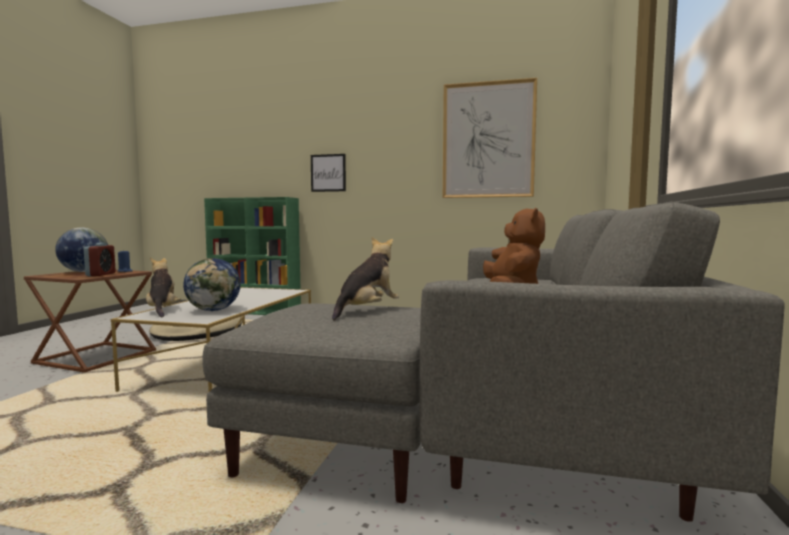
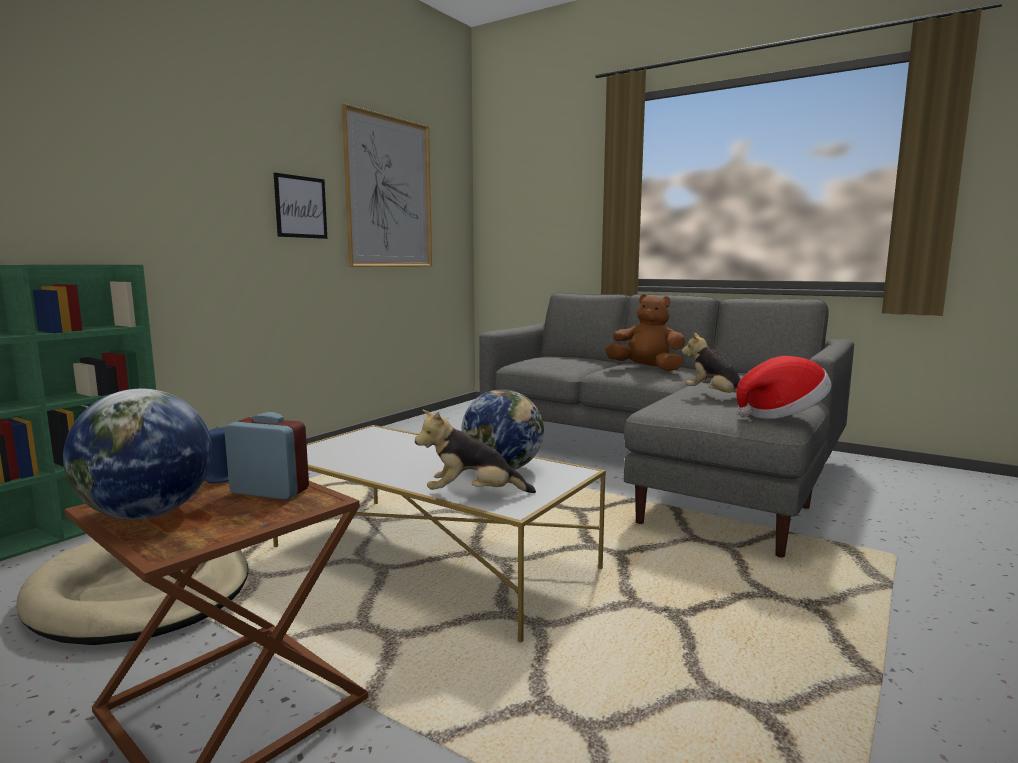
camera: 70 degrees left, 5 degrees up
picture [311,154,346,192] -> picture moved to [274,173,327,239]
none -> hat [737,356,831,419]

